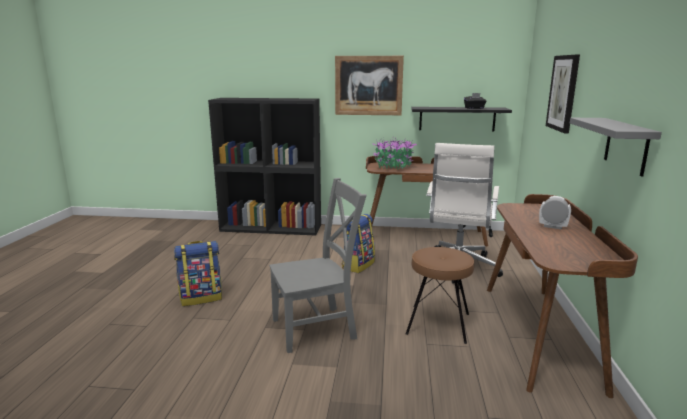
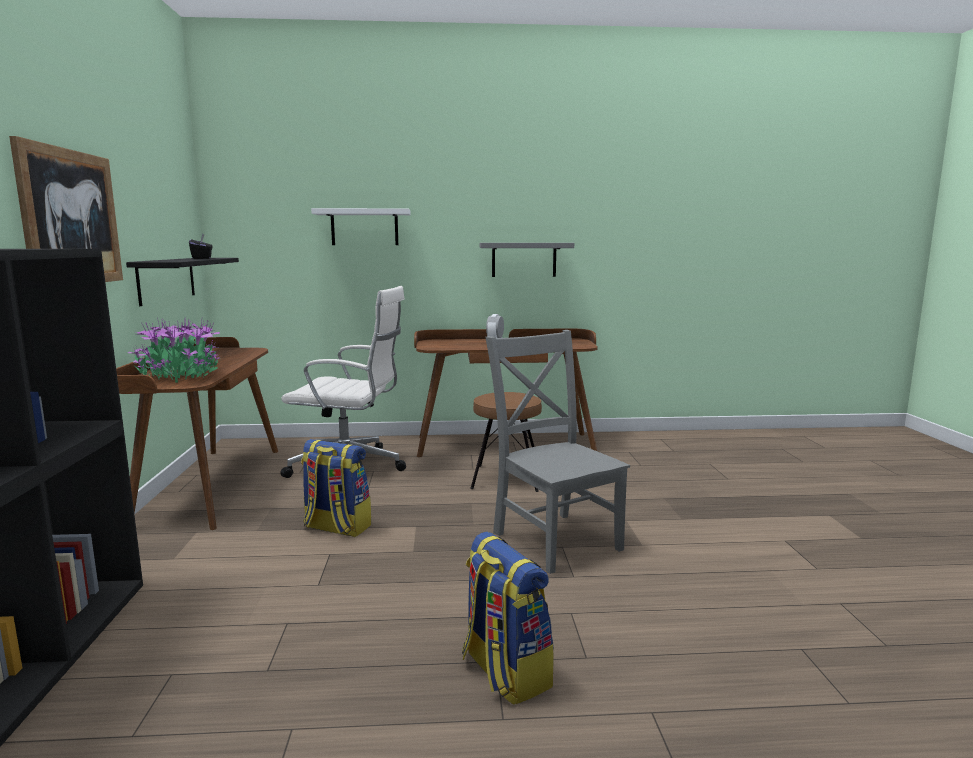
camera: 100 degrees left, 5 degrees down
picture [546,55,580,133] -> white shelf [311,208,411,245]

